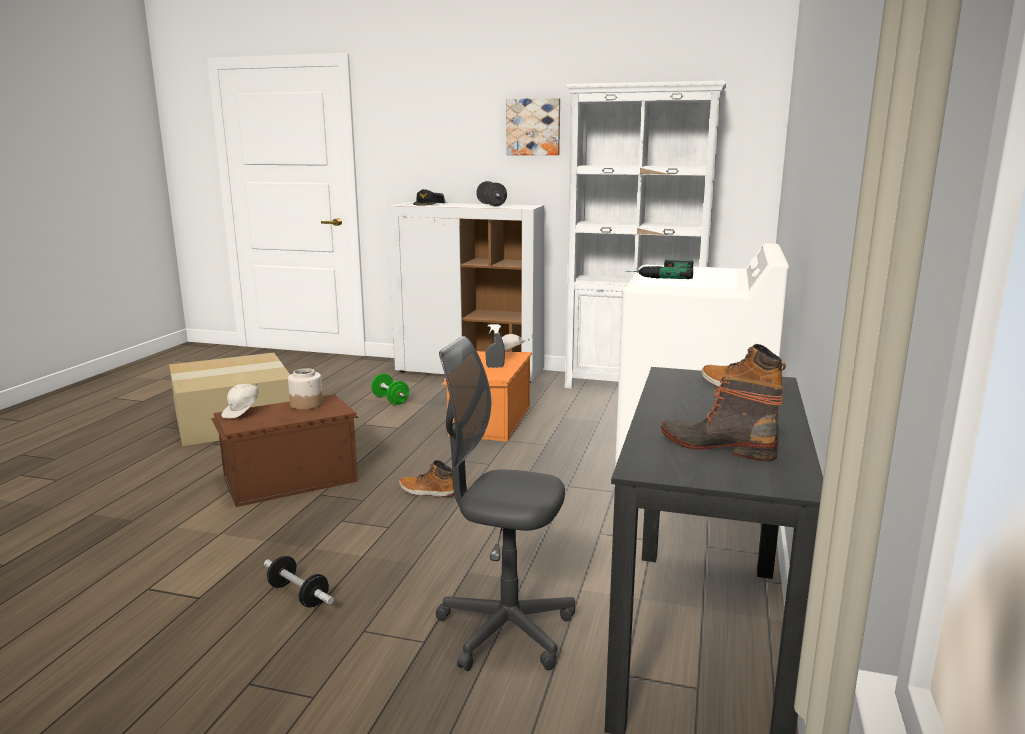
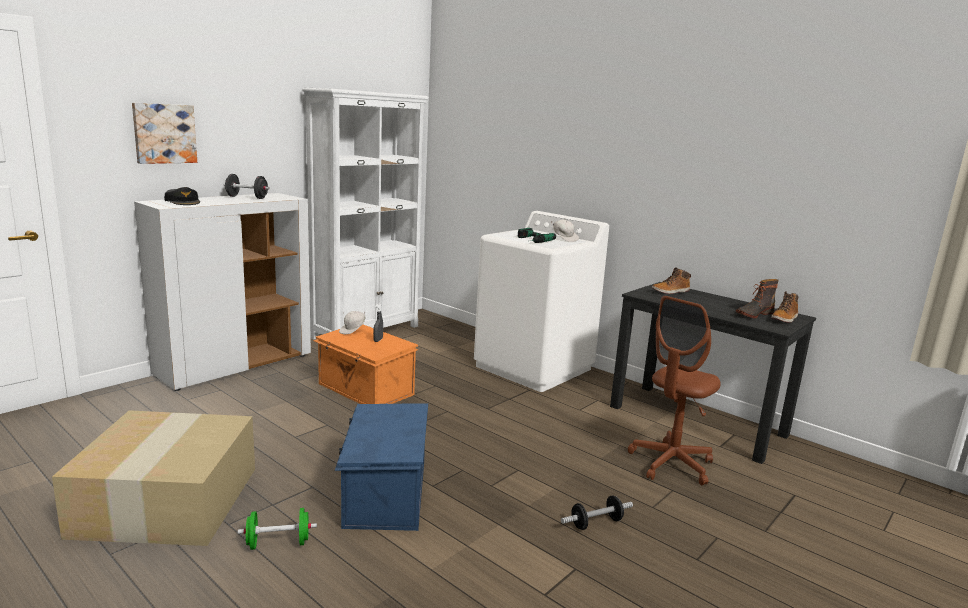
camera: 65 degrees left, 0 degrees up
brown storage box [211,395,359,507] -> blue storage box [335,403,428,531]
white cap [221,383,259,419] -> white cap moved to [551,220,579,242]
jar [288,368,323,410] -> none
green dumbbell [371,373,409,405] -> green dumbbell moved to [238,508,317,550]
boot [399,460,454,497] -> boot moved to [771,291,798,323]
grey office chair [436,336,575,671] -> brown office chair [628,296,721,485]
picture [506,98,560,155] -> picture moved to [132,103,197,164]

